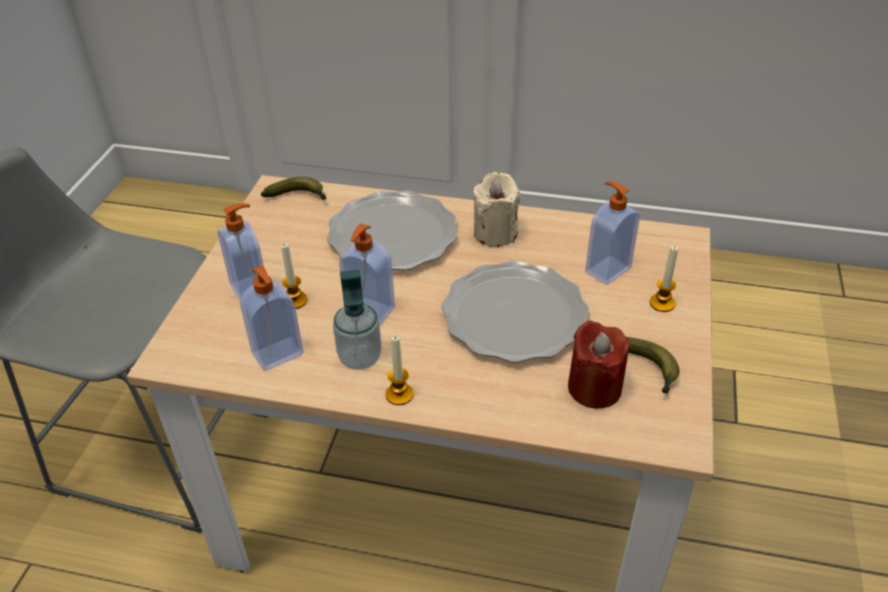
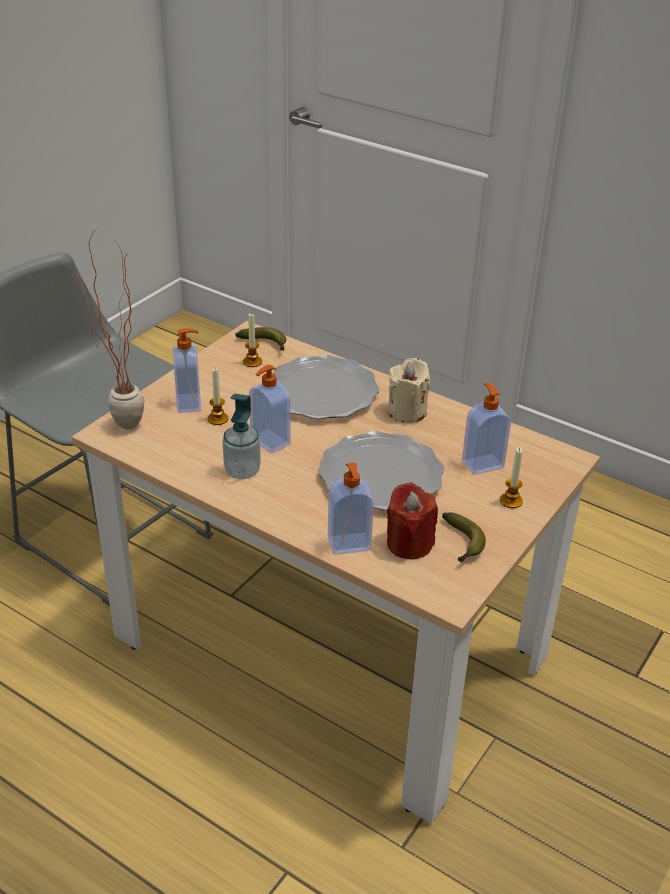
camera: 20 degrees right, 5 degrees down
soap dispenser [240,265,304,371] -> soap dispenser moved to [328,463,374,555]
candle [386,336,413,405] -> candle moved to [243,314,262,367]
none -> potted plant [71,229,144,430]

